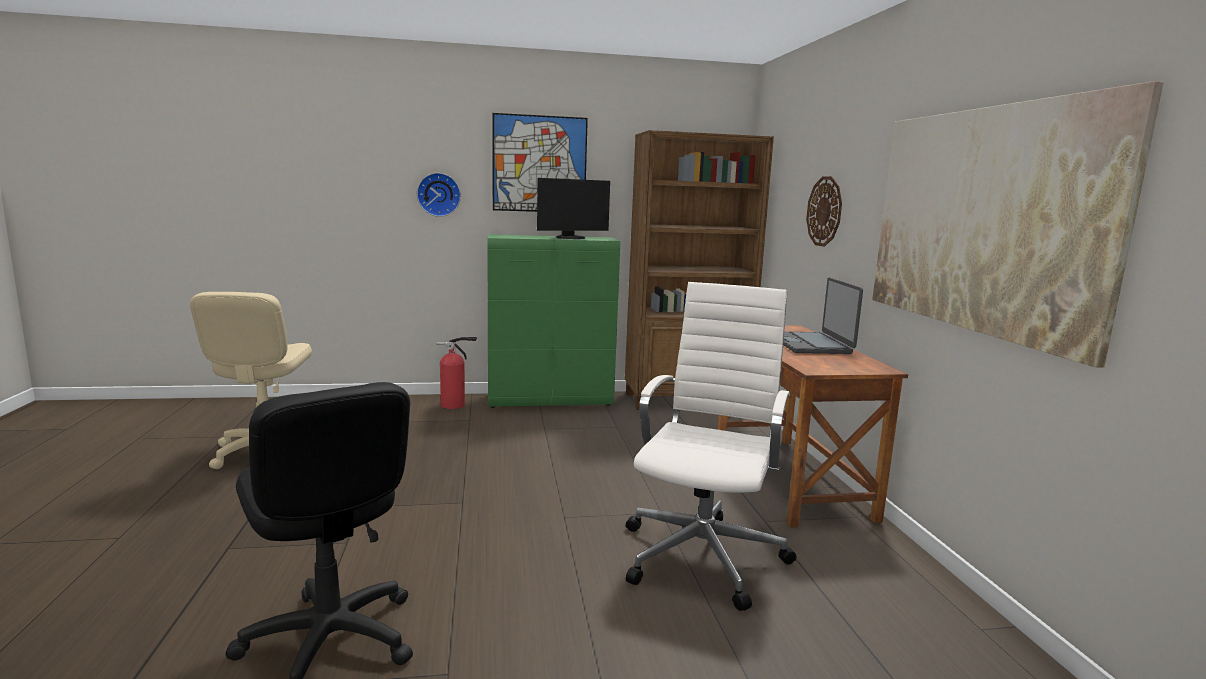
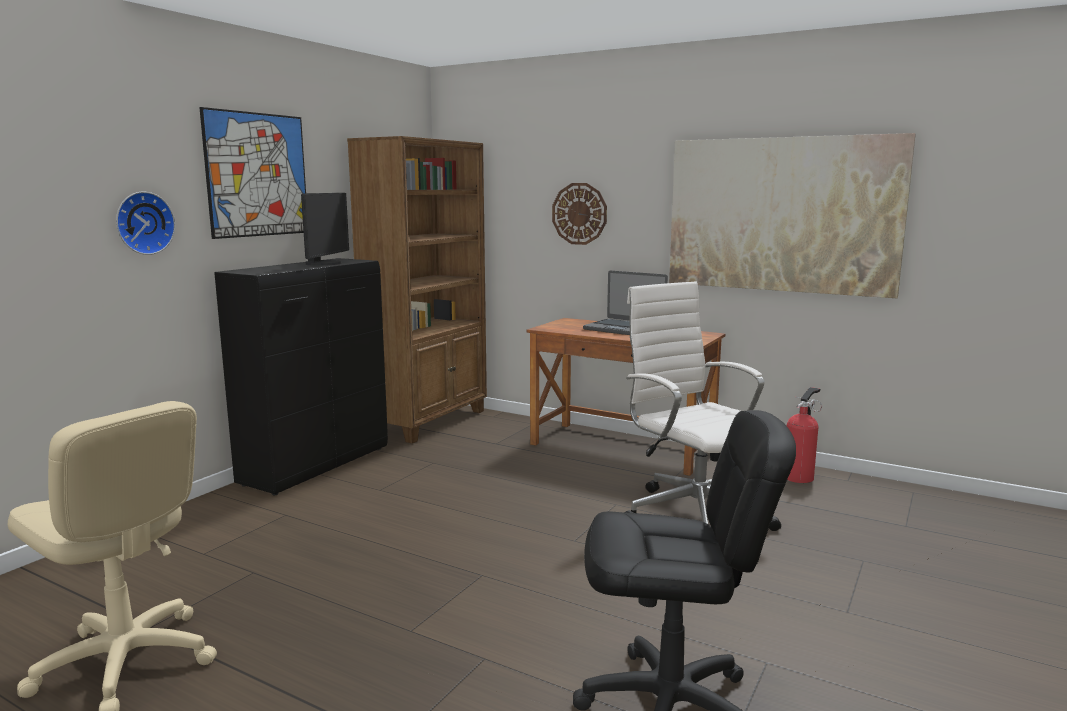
camera: 50 degrees left, 0 degrees up
fire extinguisher [437,337,477,409] -> fire extinguisher moved to [787,387,822,483]
green cabinet [487,234,620,408] -> black cabinet [214,258,388,495]

